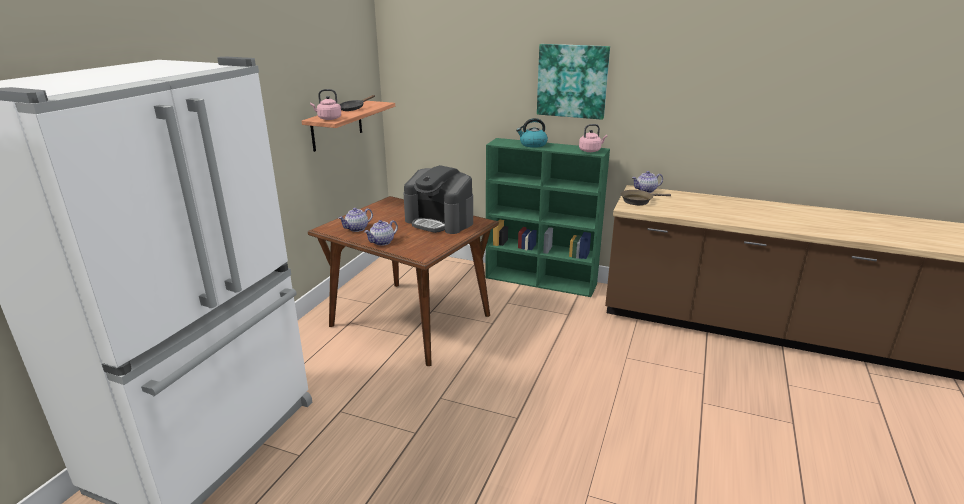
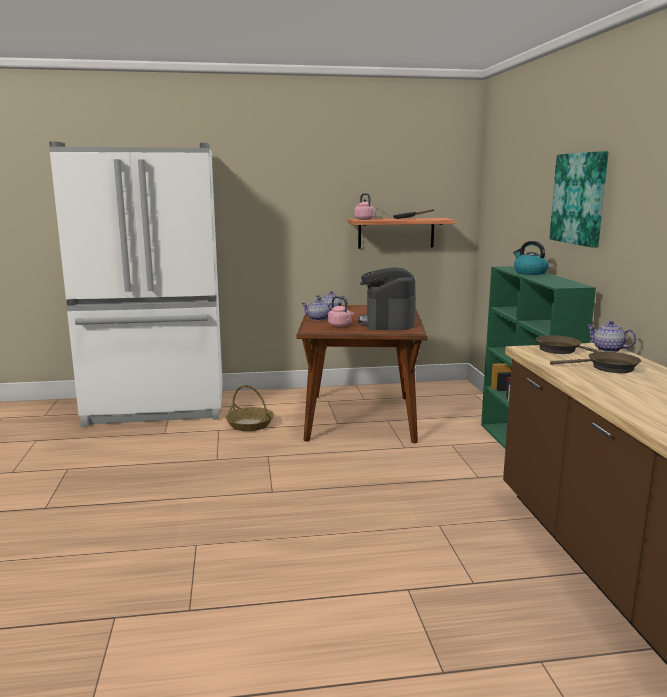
camera: 60 degrees right, 10 degrees down
pink kettle [579,124,607,152] -> pink kettle moved to [328,296,354,327]
none -> basket [225,385,274,431]
none -> brown frying pan [550,352,641,373]

